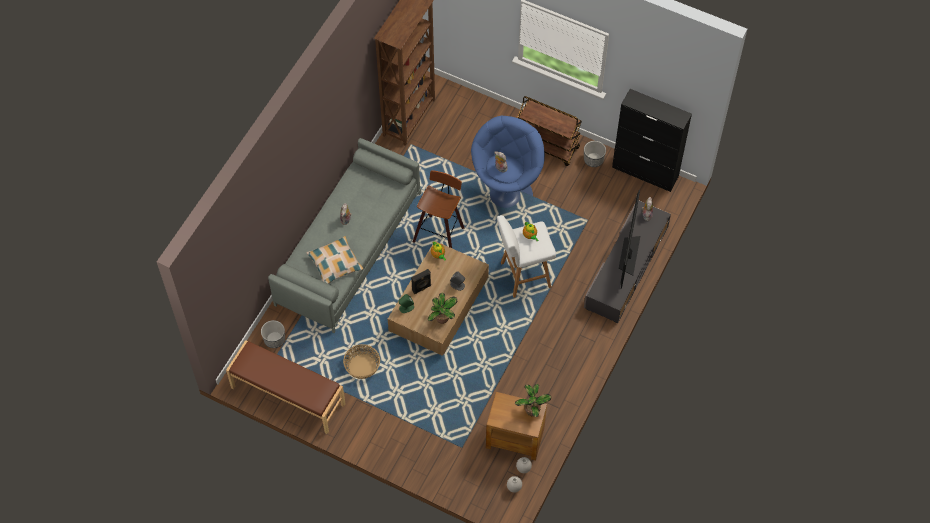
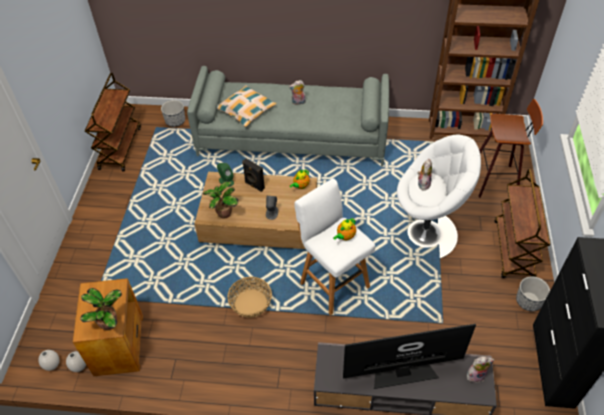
camera: 70 degrees right, 10 degrees down
brown bench [226,340,346,434] -> brown cart [85,73,141,171]
basket [343,344,380,379] -> basket moved to [227,277,272,318]
stool [413,170,465,248] -> stool moved to [479,99,543,198]
blue armchair [471,116,545,208] -> white armchair [397,134,481,258]

